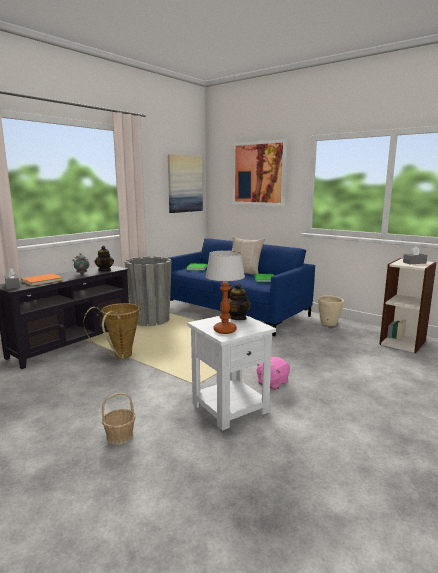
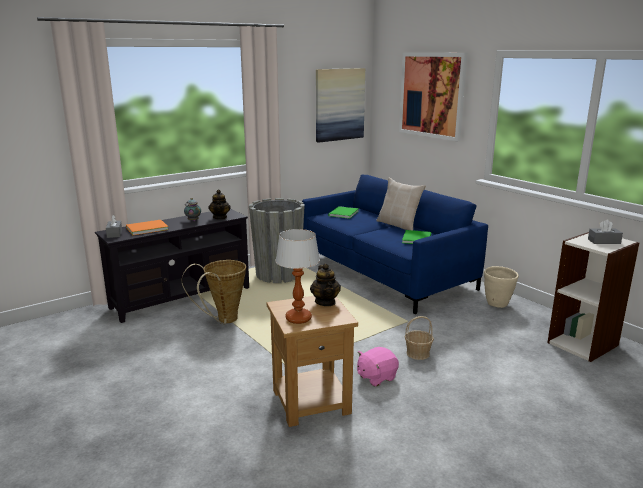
camera: 15 degrees right, 5 degrees up
basket [102,393,136,445] -> basket moved to [405,316,434,360]
white side table [187,315,276,431] -> brown side table [267,296,358,427]

